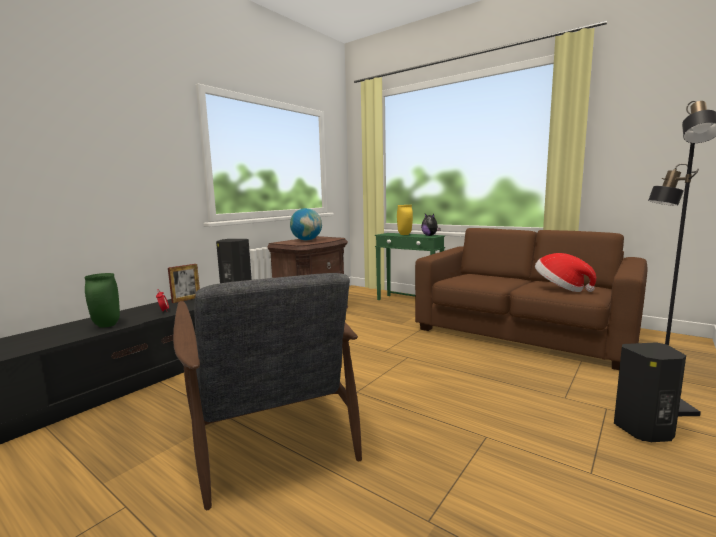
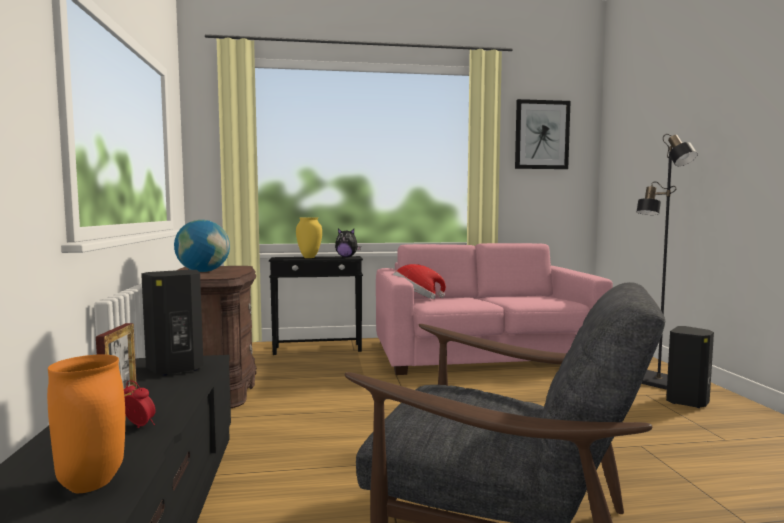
camera: 45 degrees left, 5 degrees down
green vase [85,273,120,328] -> orange vase [47,354,125,493]
green side table [375,233,445,300] -> black side table [269,256,363,355]
brown sofa [415,228,647,370] -> pink sofa [376,243,613,375]
hat [535,253,596,292] -> hat moved to [393,264,446,299]
none -> picture [515,99,571,169]

